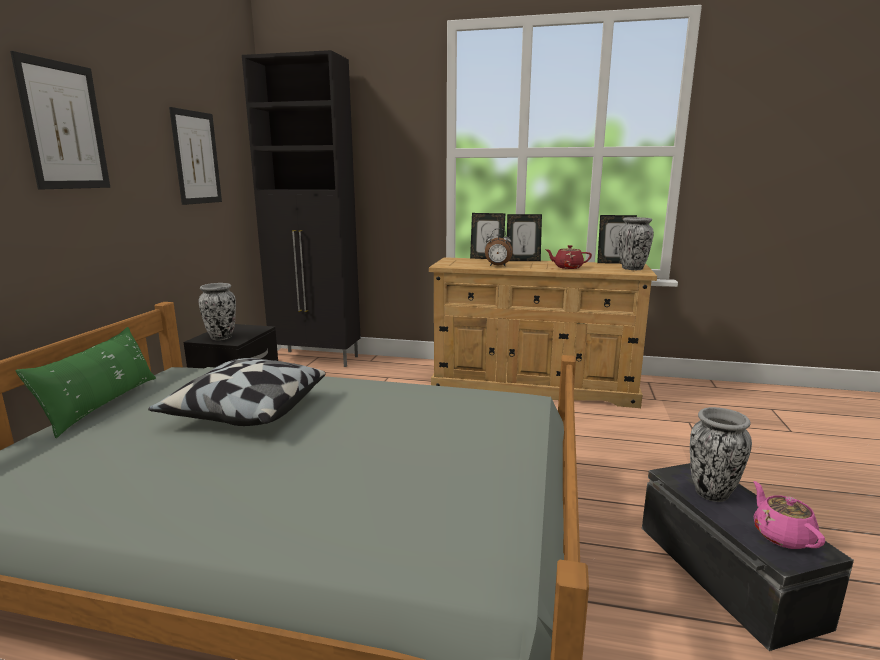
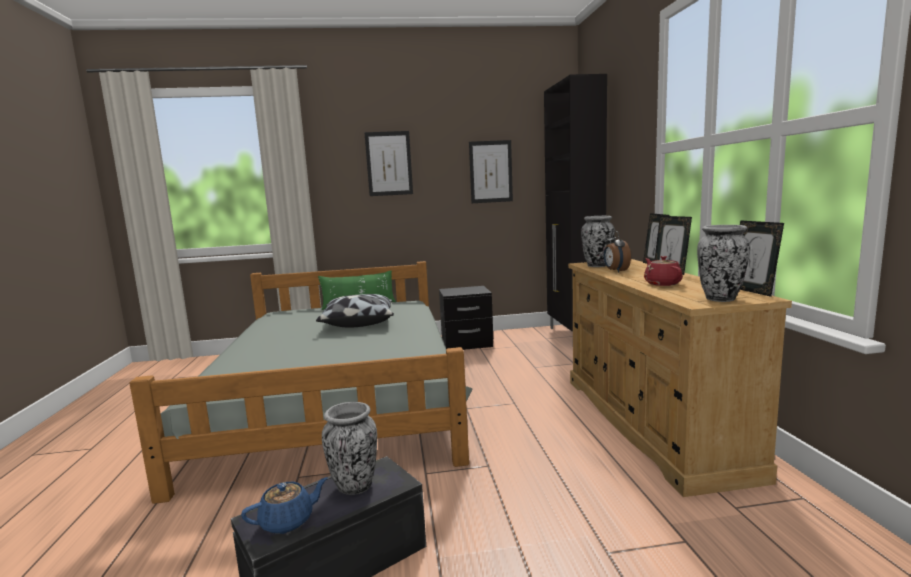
camera: 70 degrees right, 5 degrees down
vase [199,283,236,340] -> vase moved to [581,216,615,267]
pink teapot [753,481,825,549] -> blue teapot [241,477,328,534]

